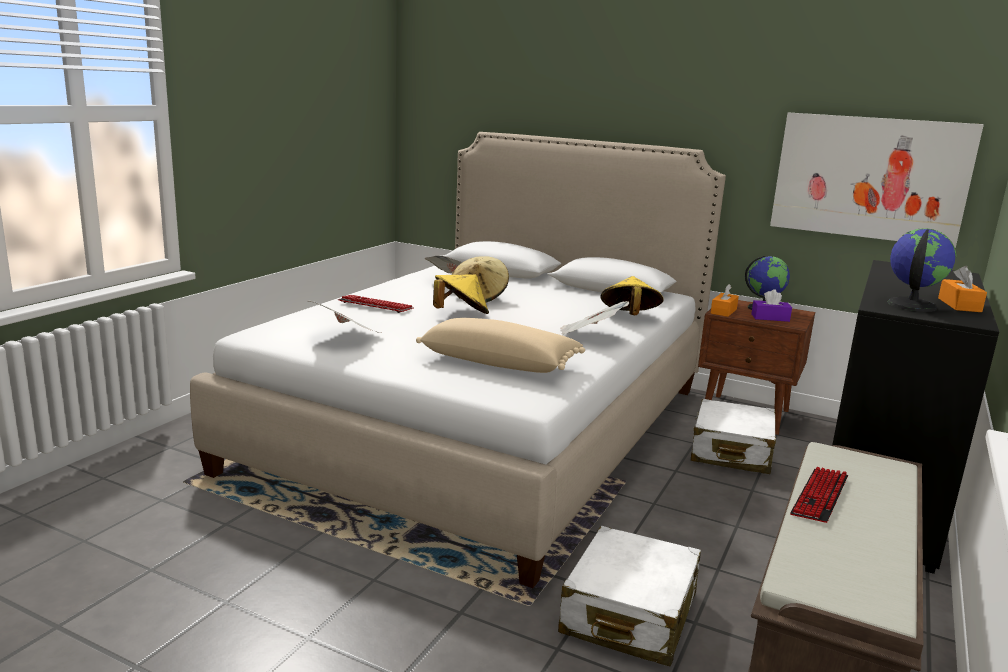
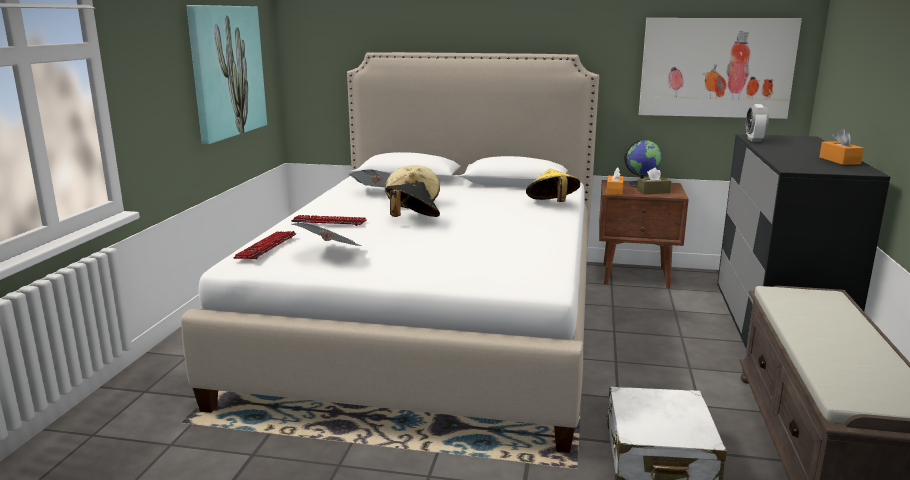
camera: 15 degrees left, 0 degrees up
beige pillow [416,318,585,373] -> none
yellow hat [433,274,489,314] -> black hat [386,182,440,217]
newspaper [560,301,629,335] -> none
white suitcase [691,399,776,474] -> none
purple tissue box [751,289,792,322] -> brown tissue box [637,167,671,194]
keyboard [790,467,848,523] -> keyboard moved to [233,231,296,259]
globe [887,228,956,312] -> none
none -> picture [186,5,267,144]
none -> alarm clock [746,104,769,142]

